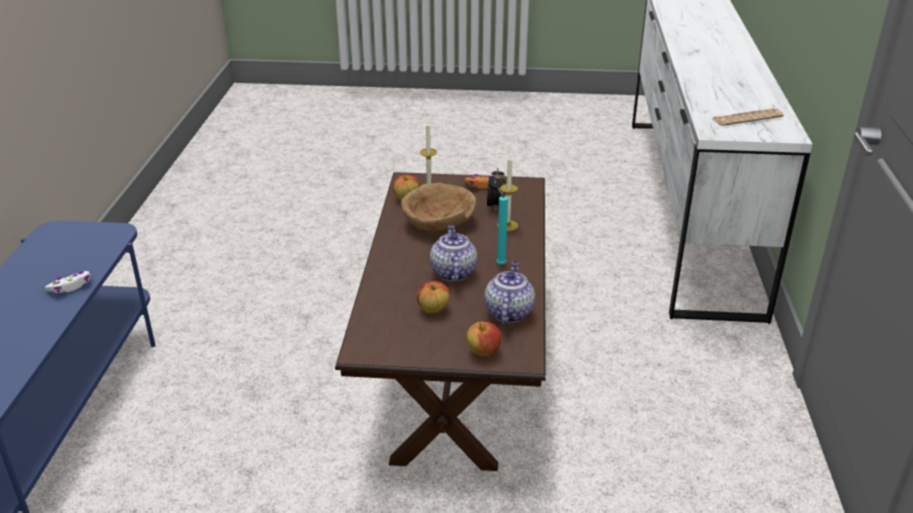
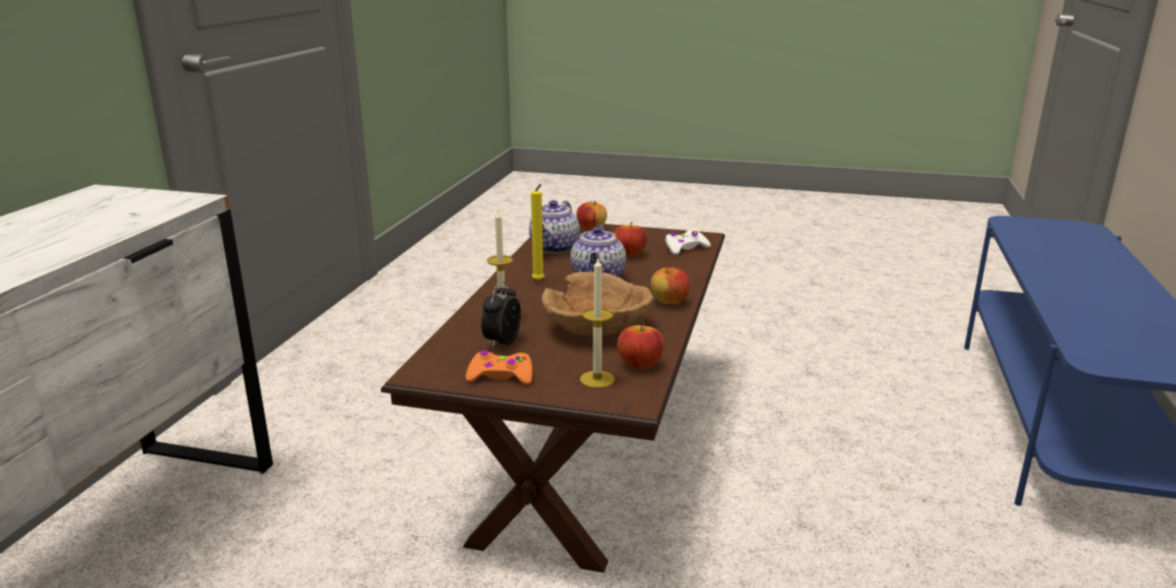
camera: 170 degrees left, 10 degrees down
white game controller [44,271,90,293] -> white game controller moved to [665,230,711,255]
turquoise candle [496,187,508,265] -> yellow candle [531,184,544,281]
newspaper [711,108,784,126] -> none
none -> apple [651,266,690,305]

